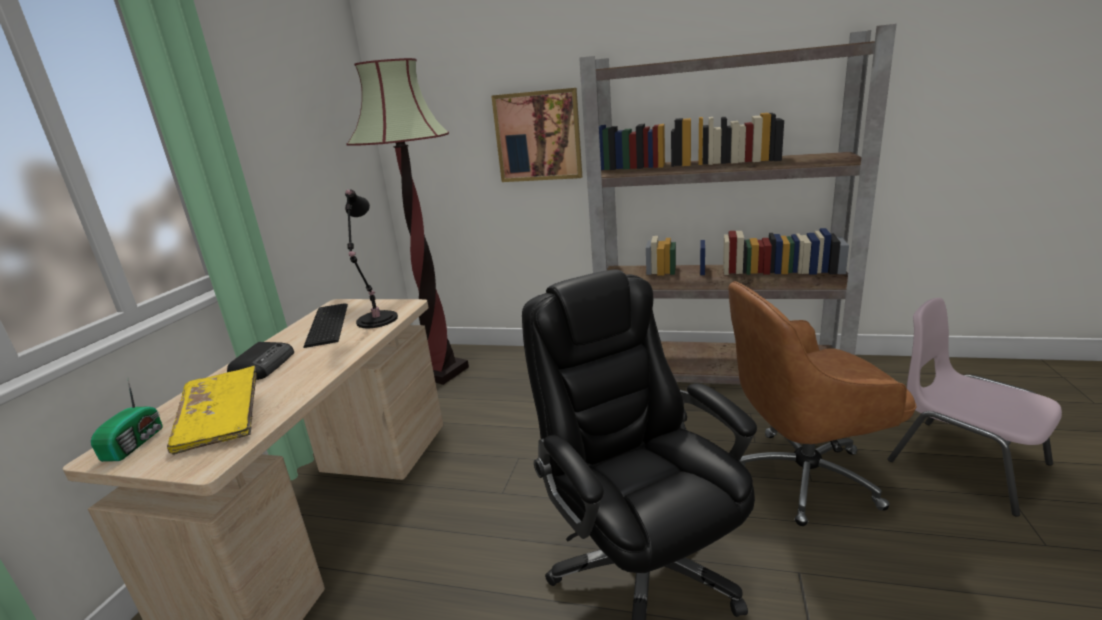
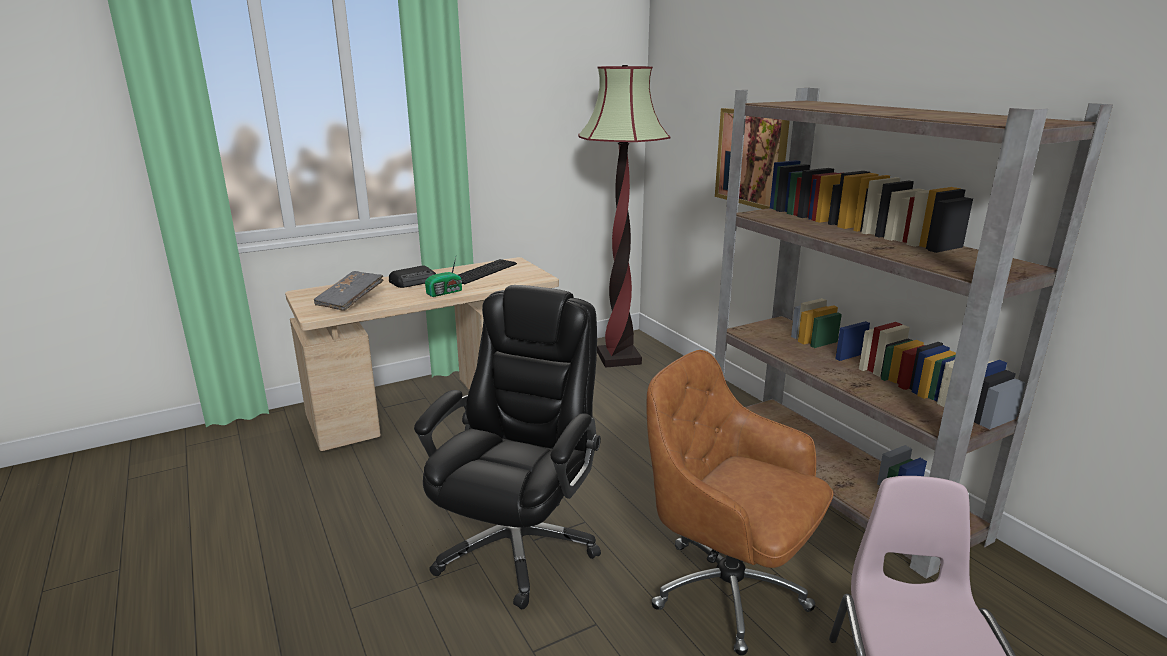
camera: 45 degrees right, 0 degrees up
radio [91,377,163,462] -> radio moved to [425,257,462,297]
yellow book [167,366,257,455] -> grey book [314,271,384,311]
black table lamp [345,190,398,328] -> none

